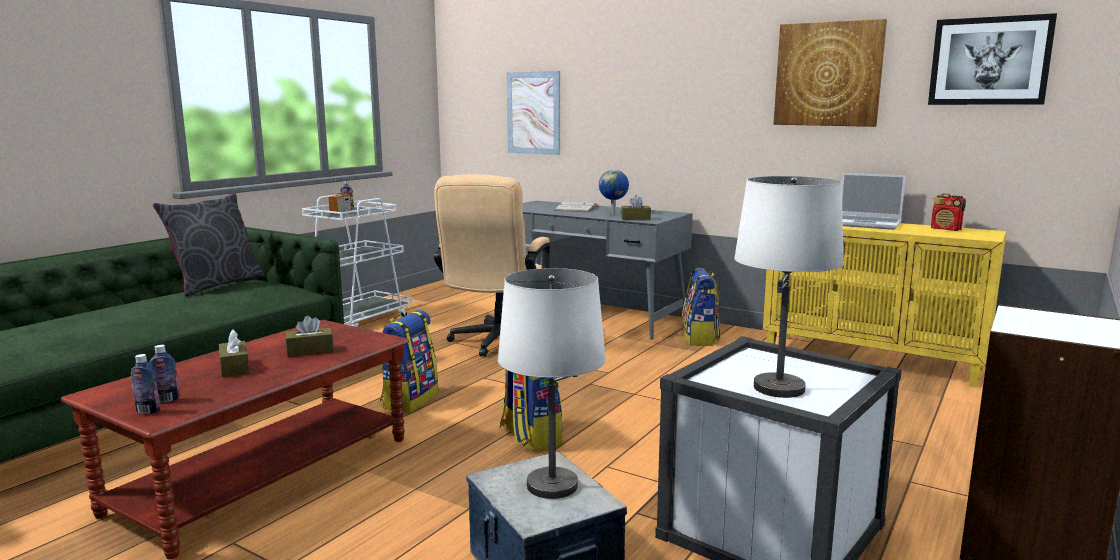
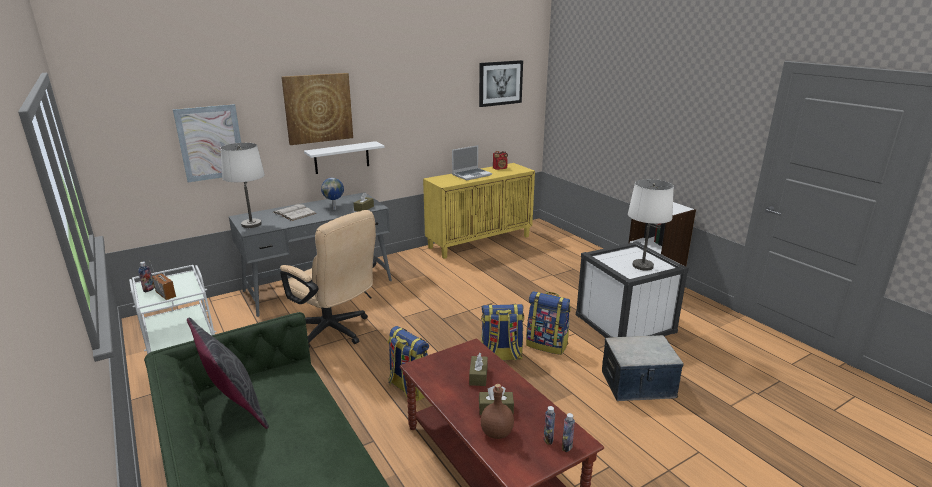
camera: 65 degrees left, 10 degrees up
white table lamp [498,268,606,499] -> white table lamp moved to [220,143,265,228]
backpack [682,267,721,346] -> backpack moved to [526,291,571,355]
picture [773,19,887,127] -> picture moved to [281,73,353,145]
none -> white shelf [304,141,385,174]
none -> brown bottle [480,384,514,439]

